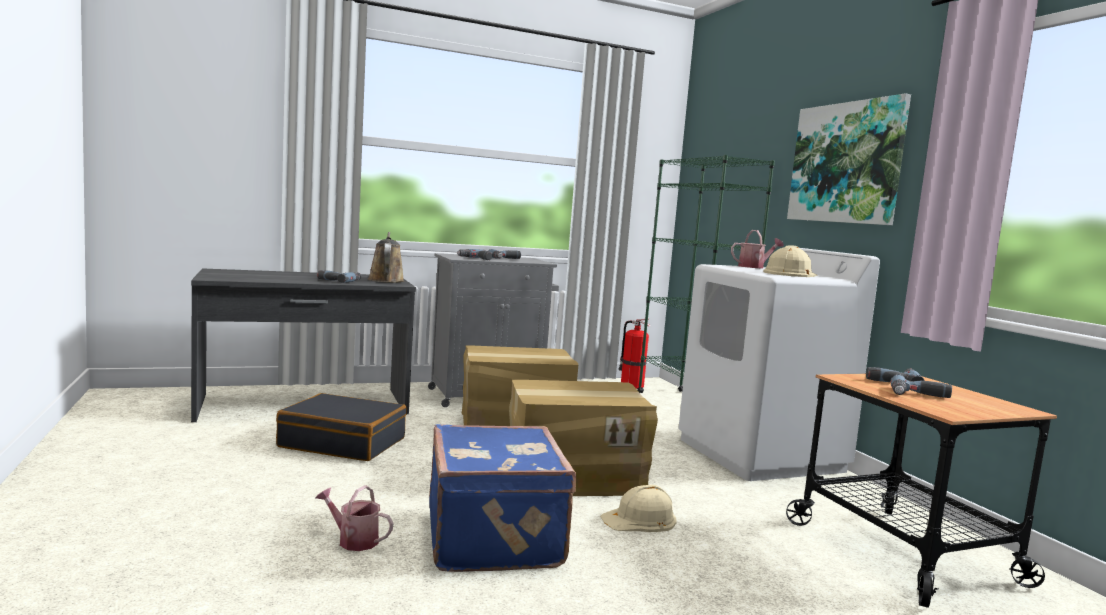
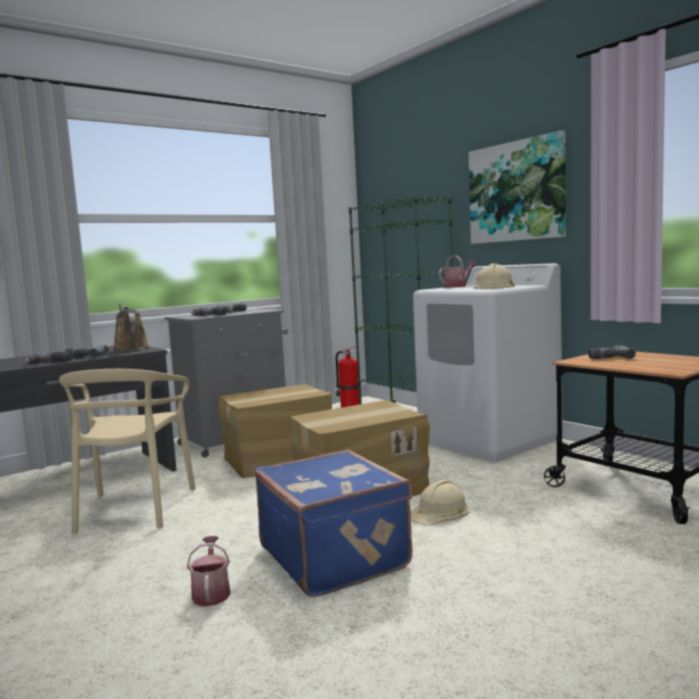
camera: 15 degrees left, 0 degrees up
black suitcase [276,393,407,461] -> beige chair [59,369,196,534]
watering can [316,485,393,551] -> watering can turned 75 degrees clockwise [187,536,231,607]
power drill [891,374,952,398] -> power drill moved to [24,351,73,364]

